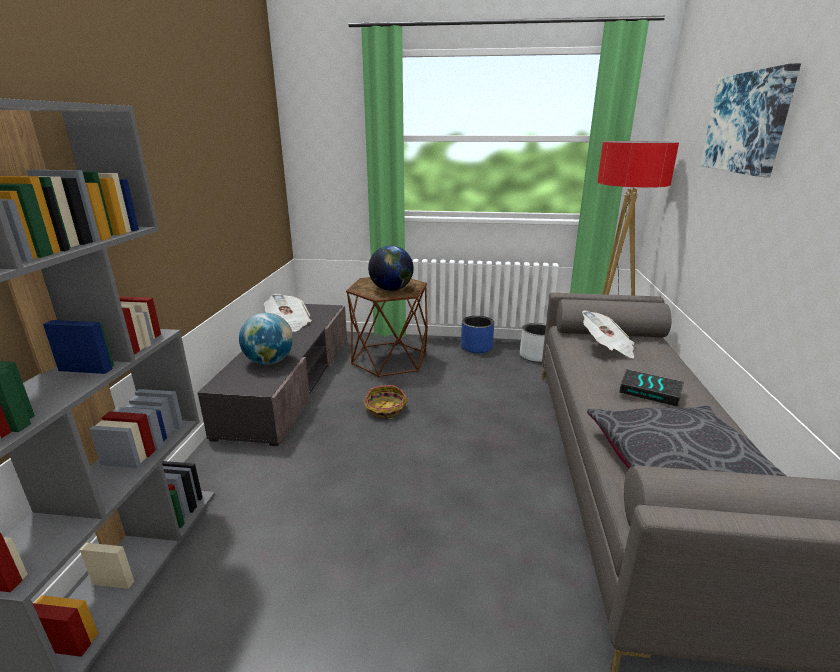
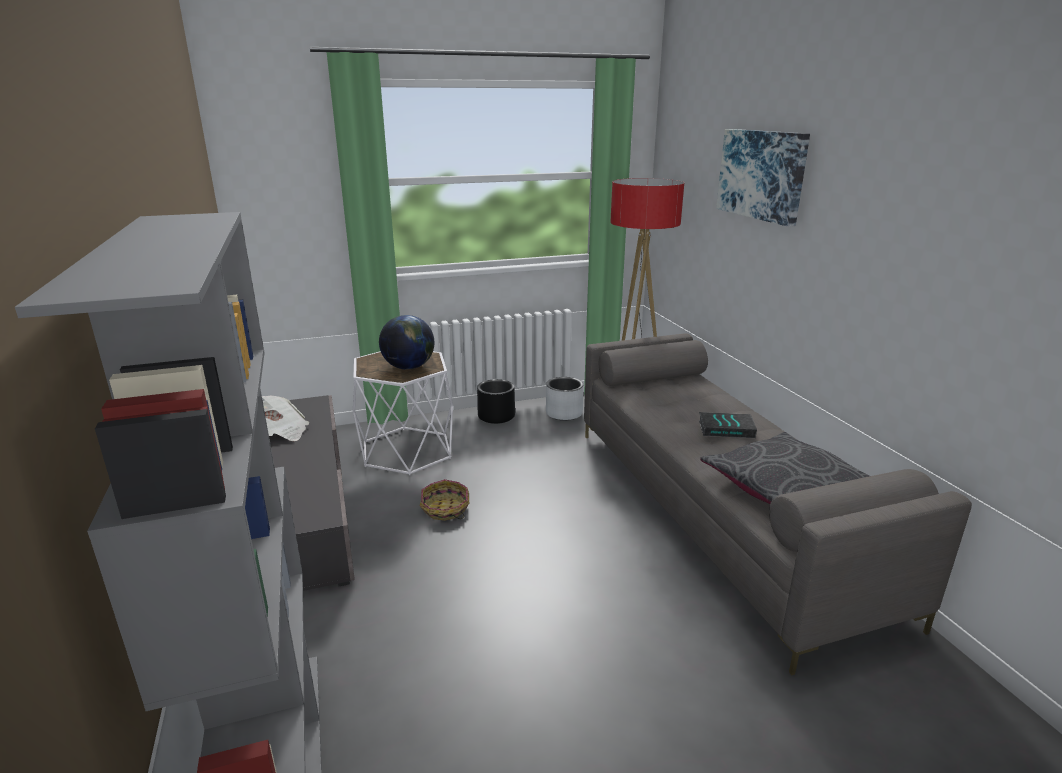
camera: 25 degrees left, 0 degrees up
globe [239,313,293,365] -> none
brown side table [346,277,428,378] -> white side table [353,351,453,476]
blue planter [461,316,494,353] -> black planter [477,379,515,424]
newspaper [582,310,634,358] -> none

